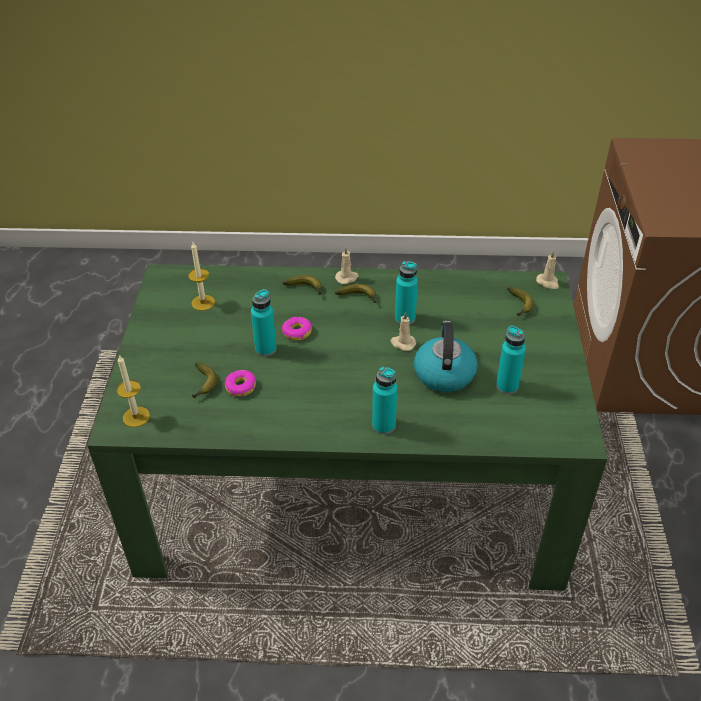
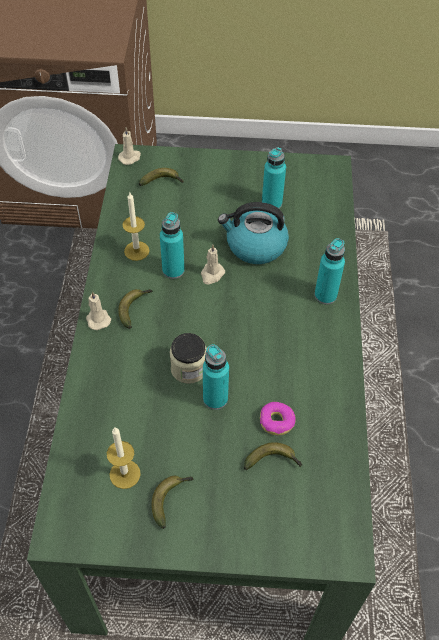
camera: 90 degrees left, 10 degrees up
candle [117,355,150,427] -> candle moved to [122,193,150,261]
banana [282,275,322,295] -> banana moved to [152,476,194,529]
donut [282,317,312,341] -> jar [170,333,207,384]

